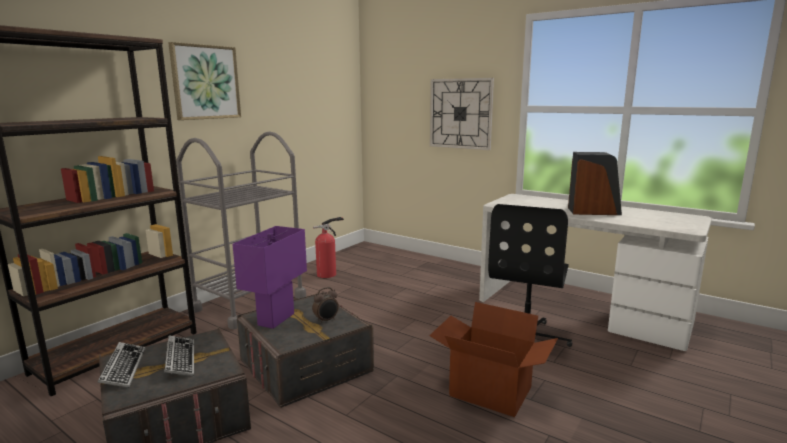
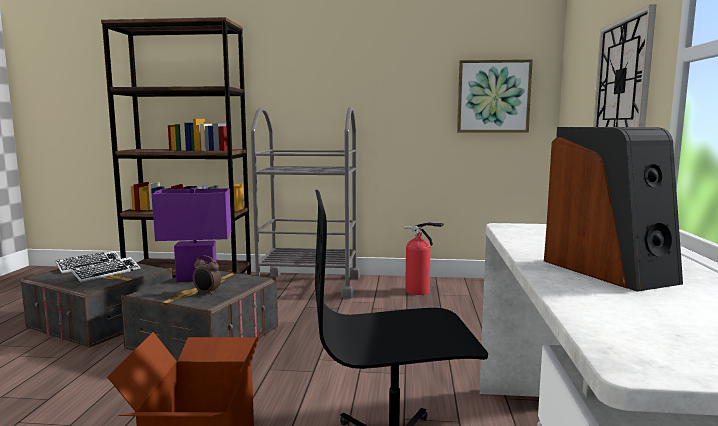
camera: 60 degrees right, 5 degrees down
picture [168,42,241,120] -> picture moved to [457,59,533,133]

